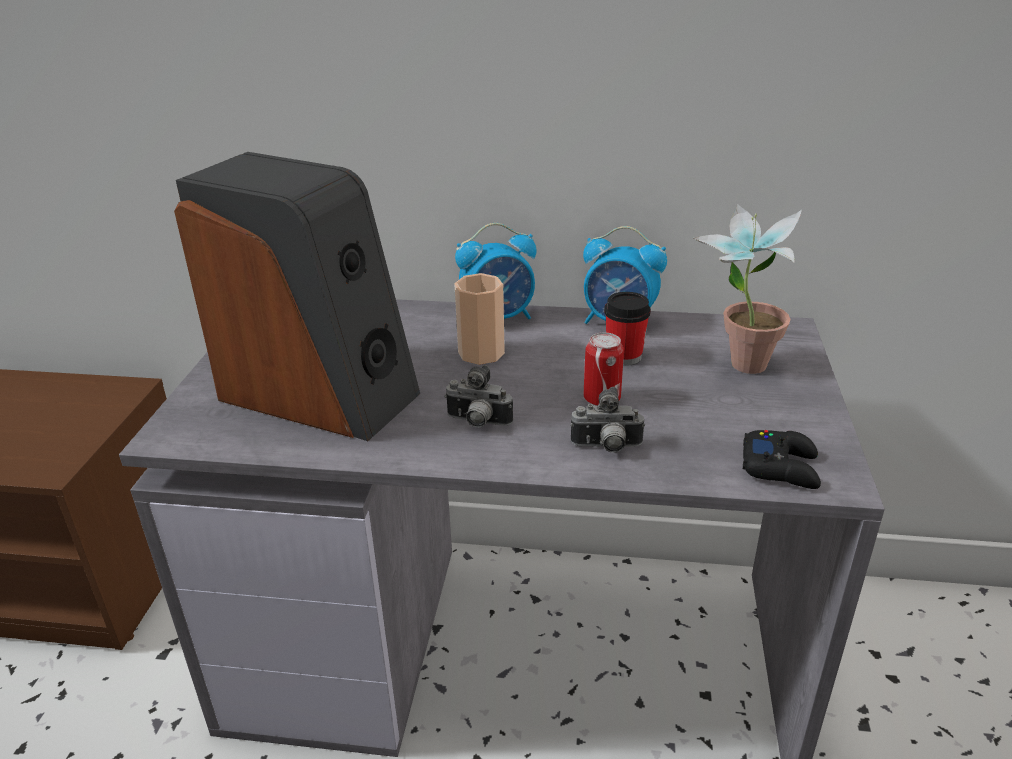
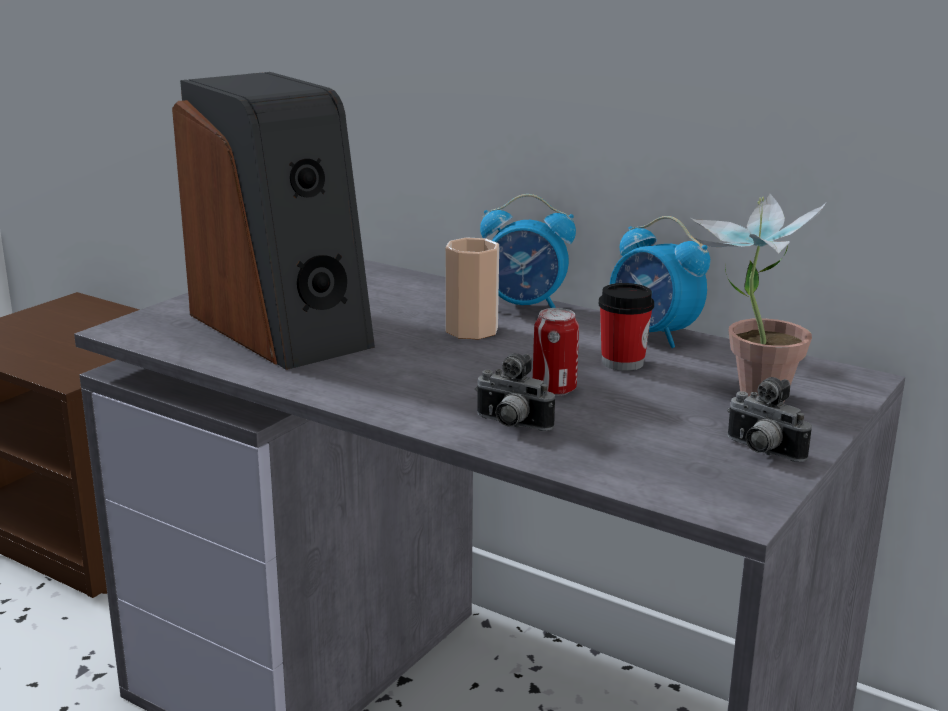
camera: 25 degrees right, 10 degrees down
camera [444,365,513,428] -> camera moved to [727,377,812,462]
black game controller [743,430,821,489] -> none

